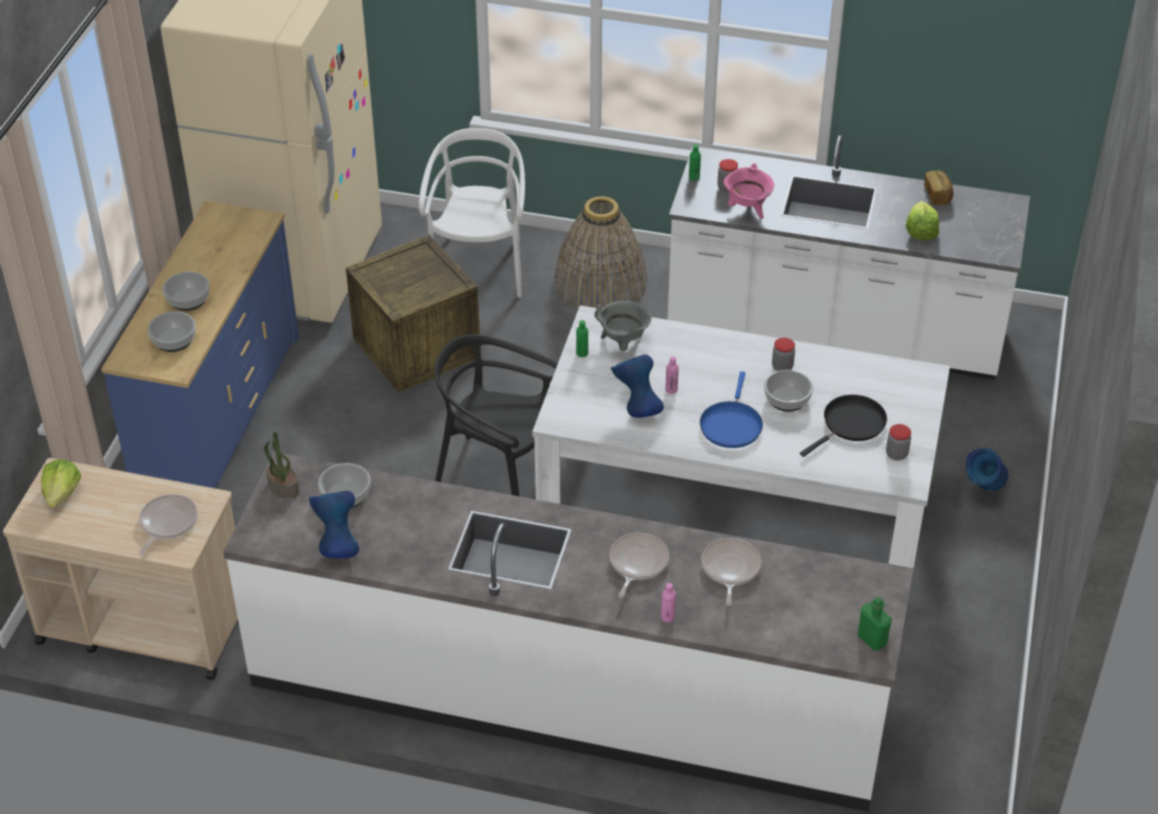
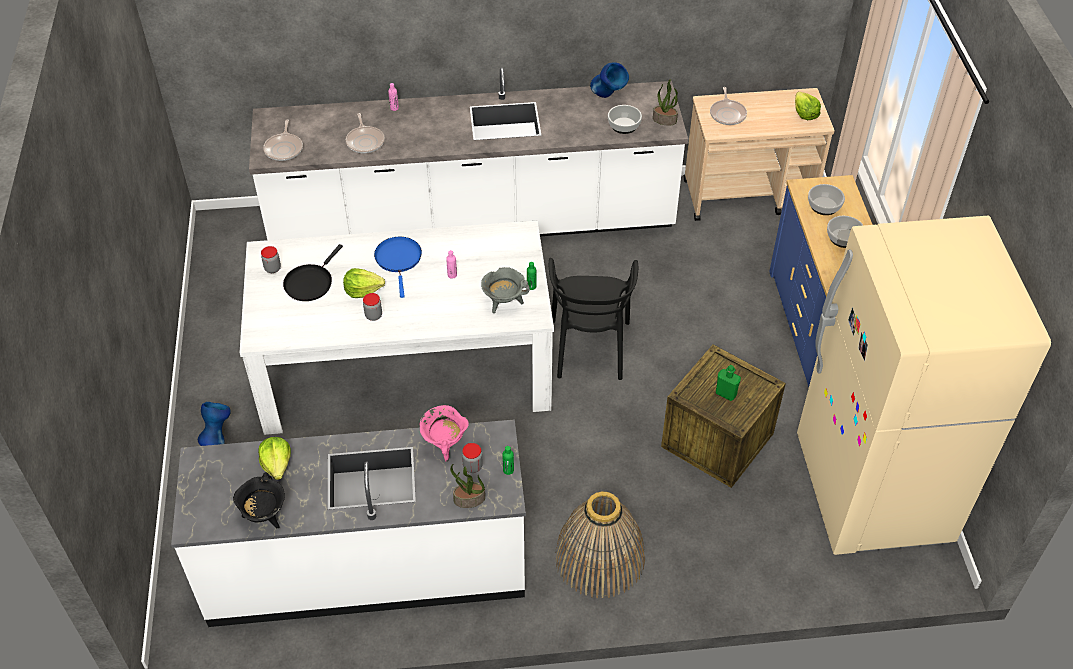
camera: 160 degrees right, 5 degrees up
white chair [419,128,525,297] -> none
black chair [434,334,558,496] -> black chair turned 90 degrees clockwise [549,258,638,380]
frying pan [609,533,669,598] -> frying pan moved to [263,119,303,161]
blue vase [611,354,664,418] -> none
bowl [764,370,813,412] -> lettuce [343,268,385,298]
green bottle [858,597,892,651] -> green bottle moved to [716,365,741,401]
bread [924,170,953,205] -> black cooking pot [233,472,285,528]
none -> potted plant [450,464,485,508]

